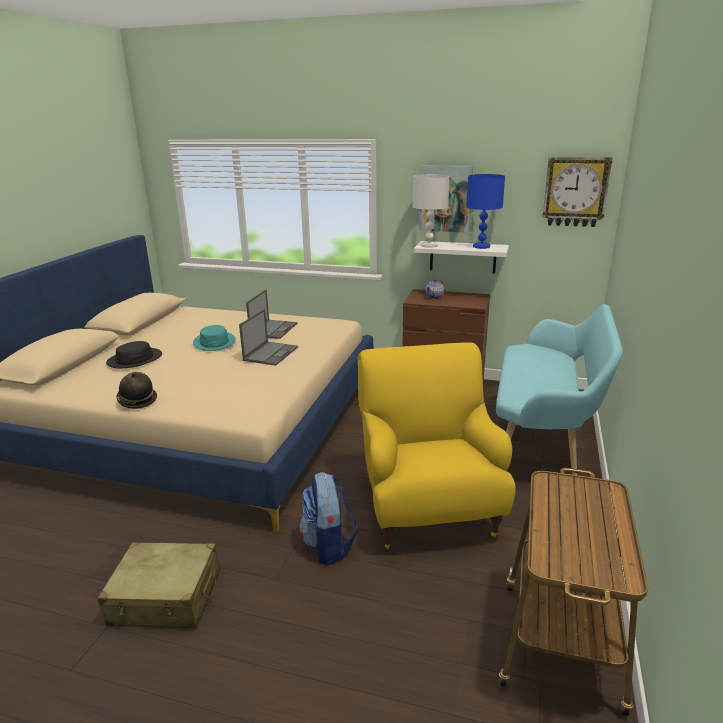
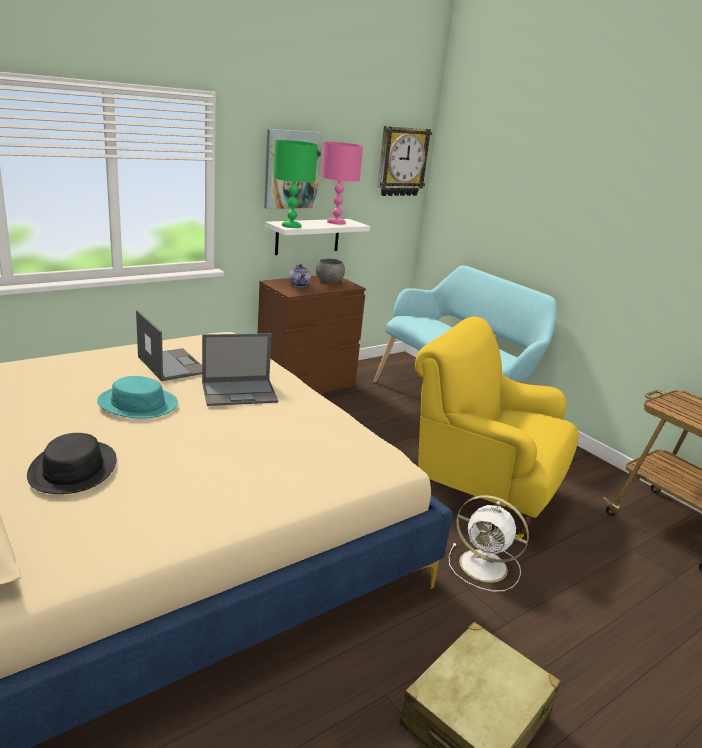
camera: 55 degrees left, 0 degrees up
hat [117,372,157,409] -> none
laptop [239,309,298,366] -> laptop turned 105 degrees clockwise [202,333,278,406]
backpack [299,472,358,565] -> white fan [449,495,529,592]
white table lamp [413,174,449,248] -> green table lamp [273,140,318,228]
blue table lamp [466,174,505,249] -> pink table lamp [321,142,363,225]
none -> grey bowl [316,259,345,283]

